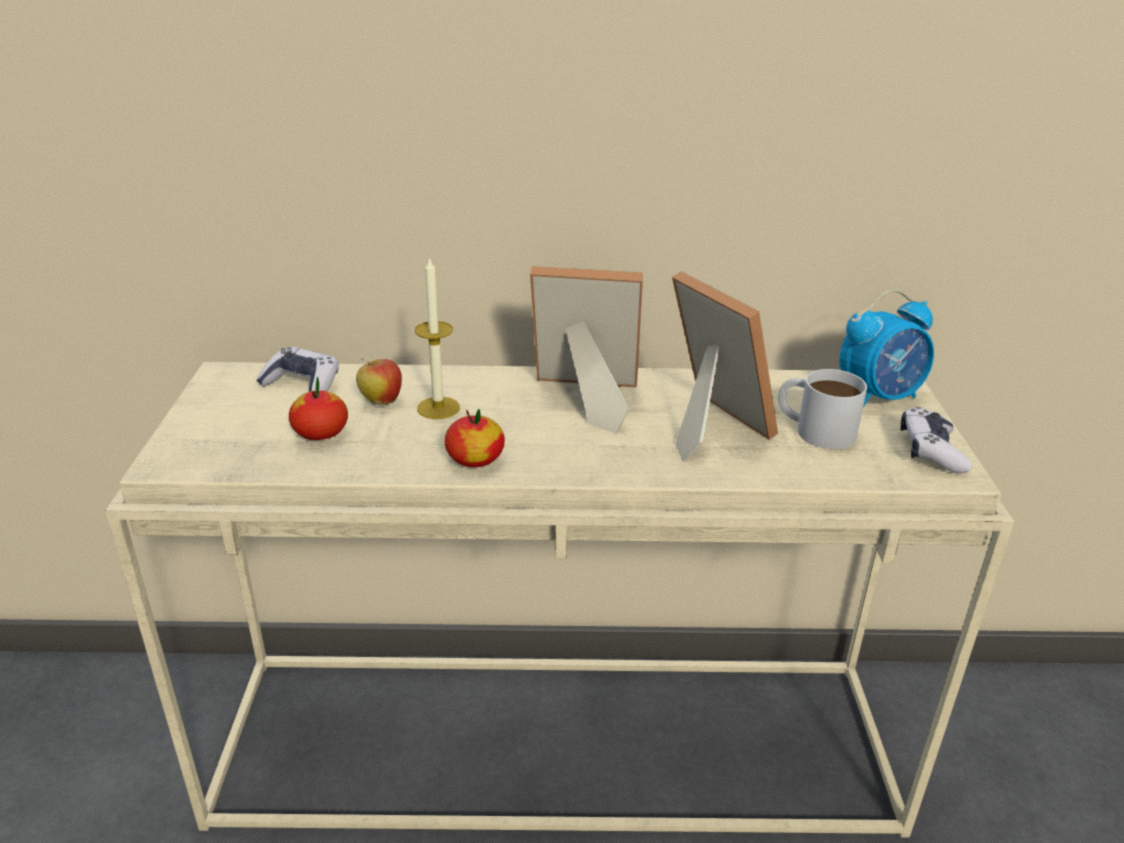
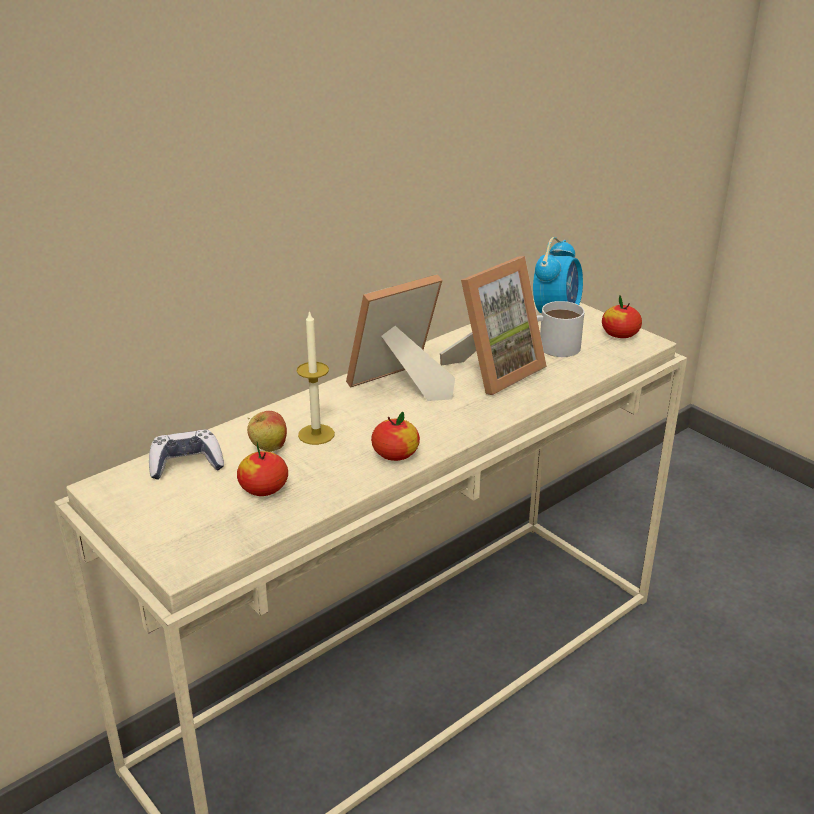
camera: 40 degrees left, 0 degrees up
picture frame [672,271,778,462] -> picture frame turned 120 degrees clockwise [440,256,547,395]
game controller [900,407,972,473] -> apple [602,295,642,338]

